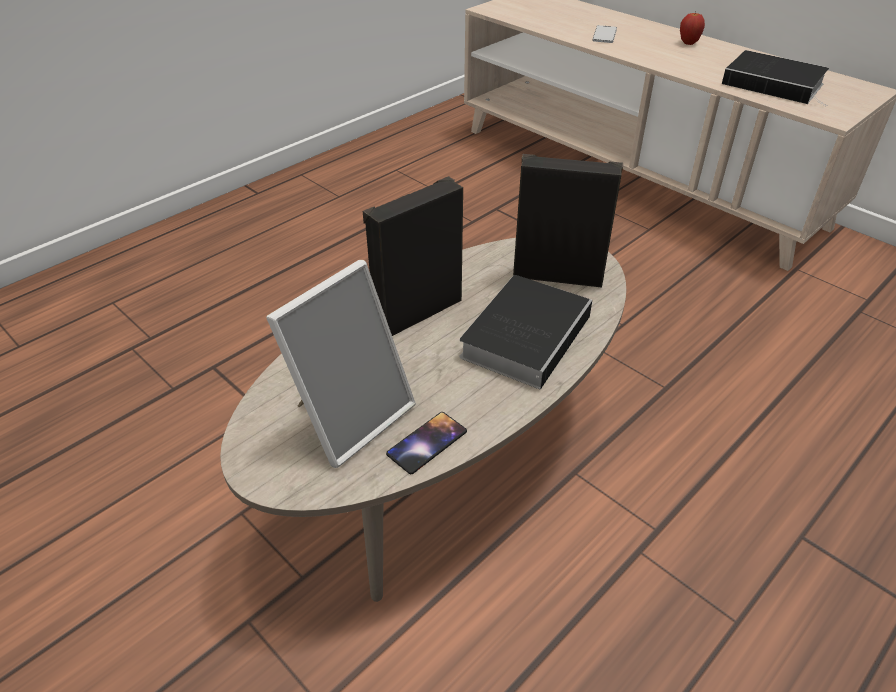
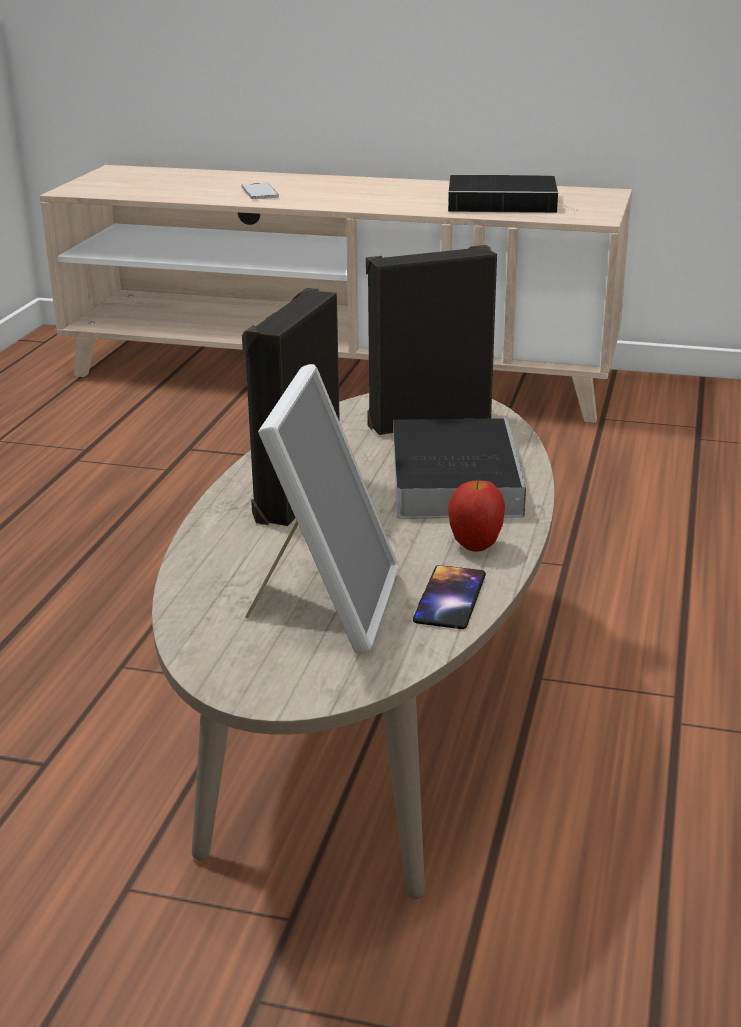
camera: 30 degrees left, 15 degrees down
apple [680,12,705,45] -> apple moved to [448,478,505,552]

